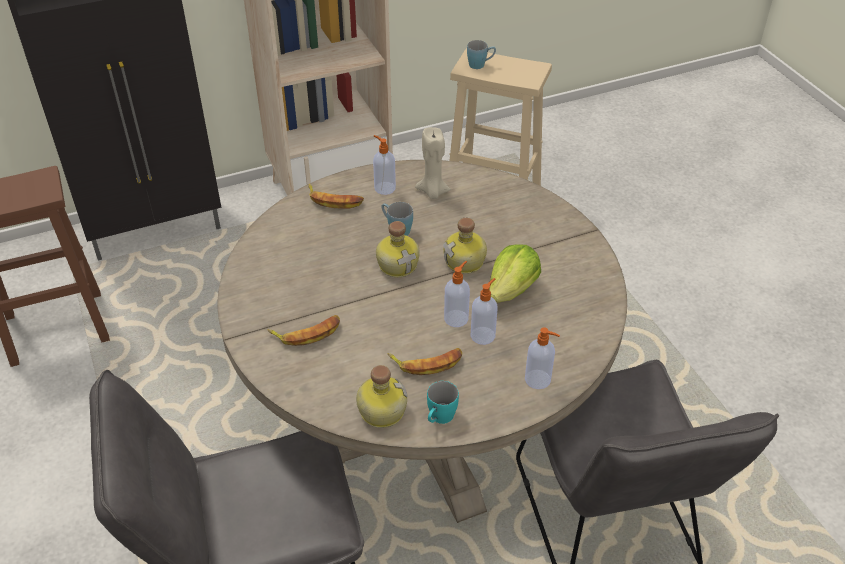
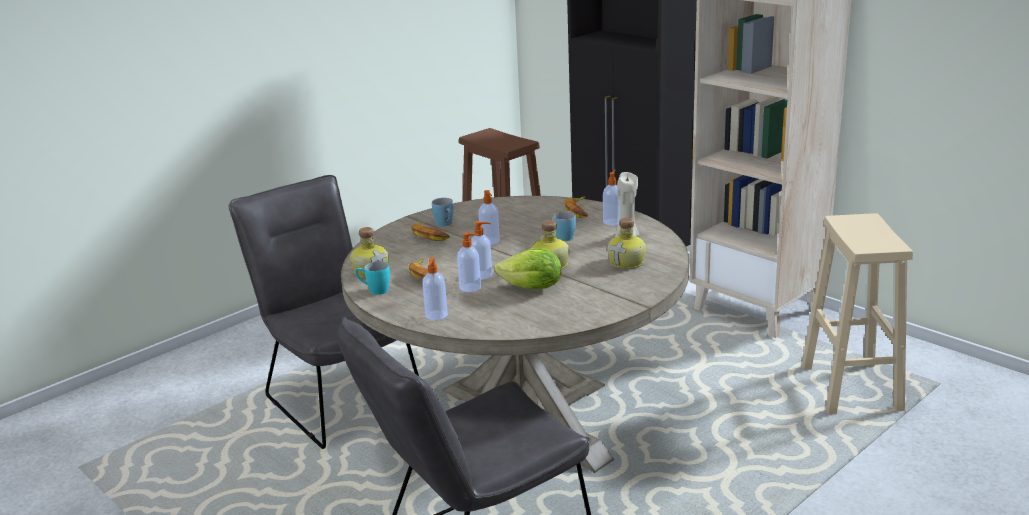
camera: 70 degrees right, 20 degrees down
bottle [376,221,420,277] -> bottle moved to [607,217,646,269]
blue mug [467,40,496,69] -> blue mug moved to [432,198,454,226]
none -> soap dispenser [478,190,500,245]

